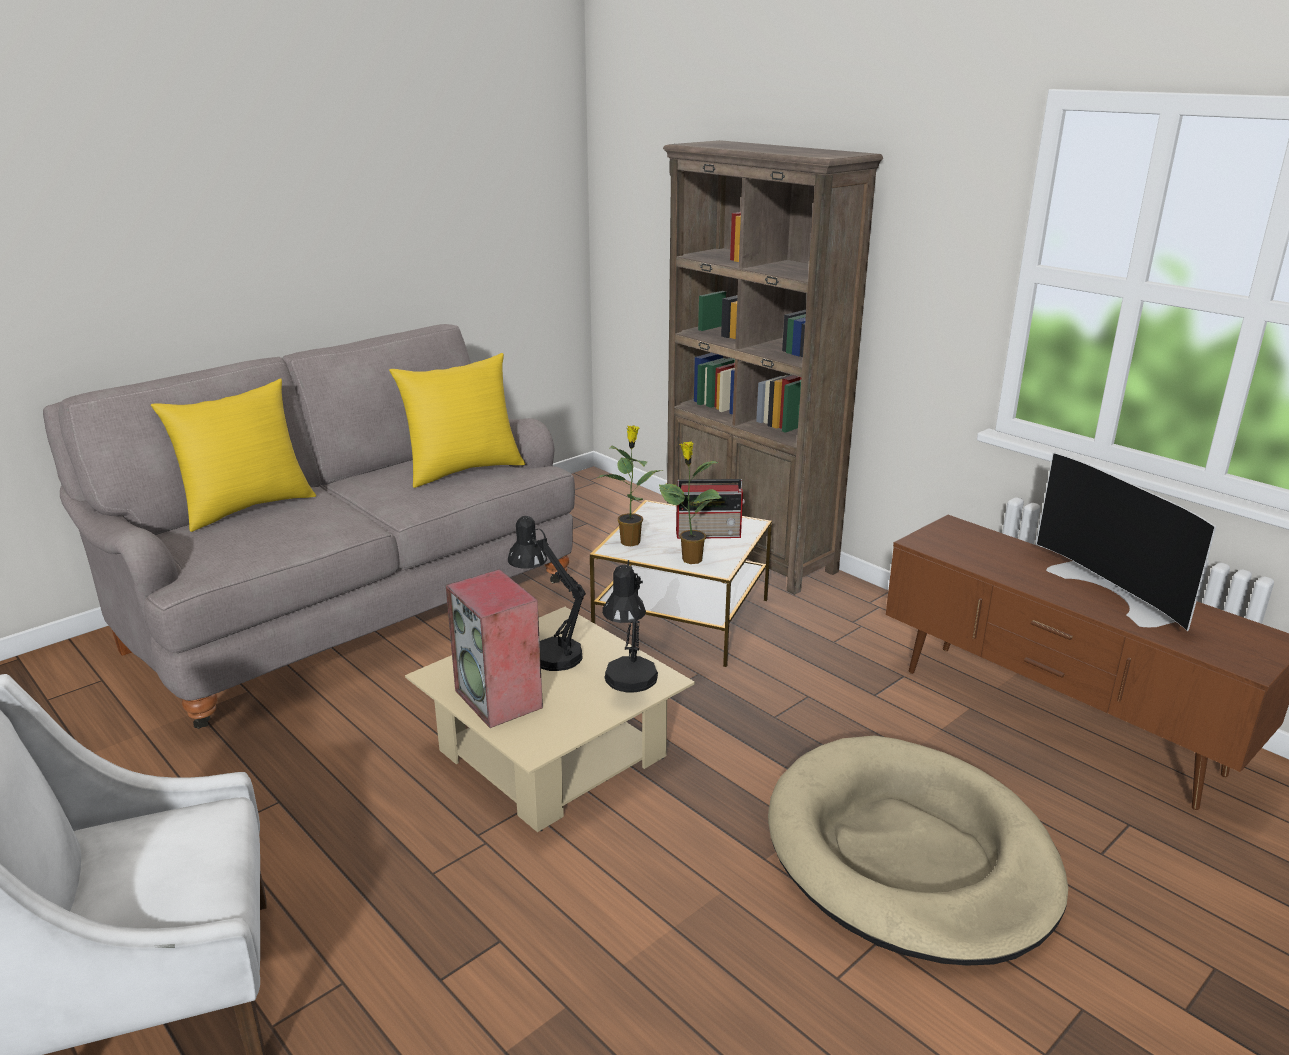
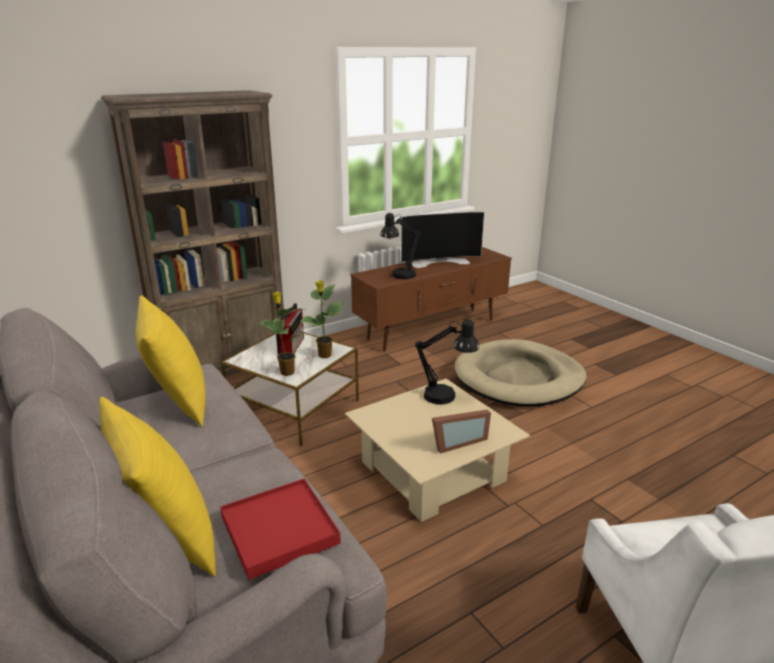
camera: 80 degrees left, 0 degrees up
speaker [446,569,543,728] -> picture frame [432,410,491,453]
black table lamp [508,516,586,671] -> black table lamp moved to [380,213,421,279]
none -> red tray [220,478,341,580]

